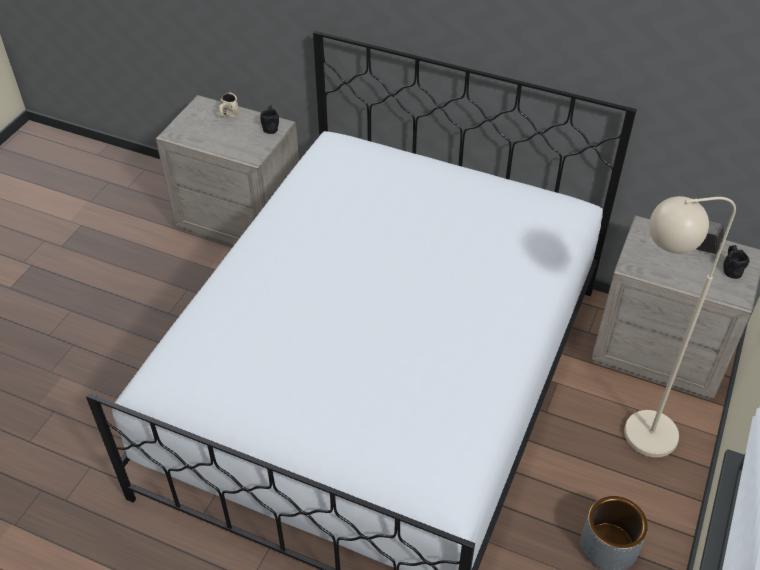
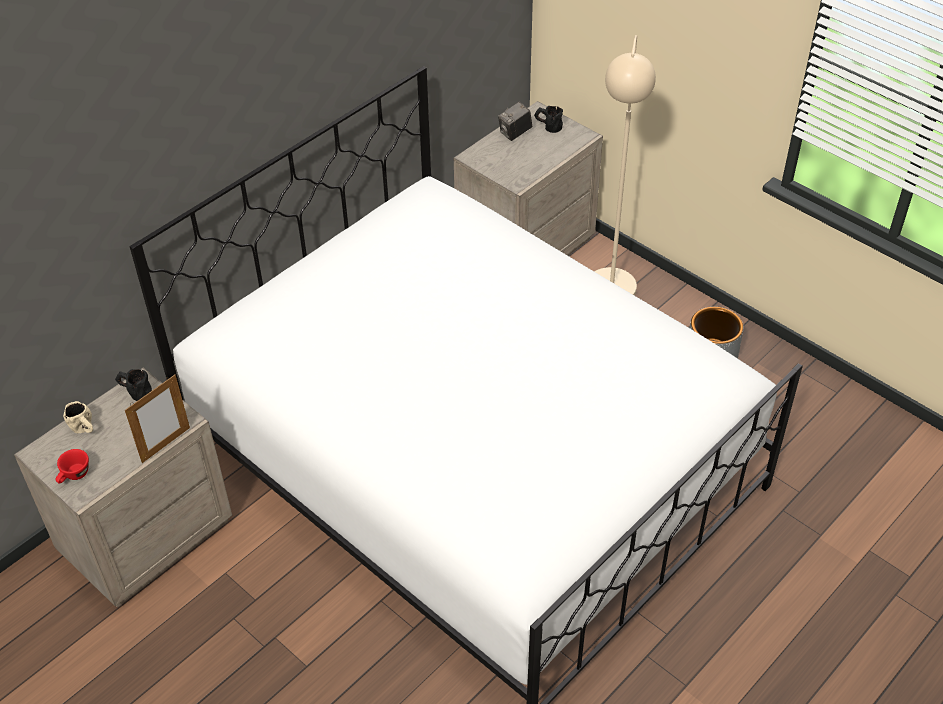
camera: 70 degrees left, 0 degrees up
none -> red cup [55,449,89,484]
none -> picture frame [125,375,190,463]

